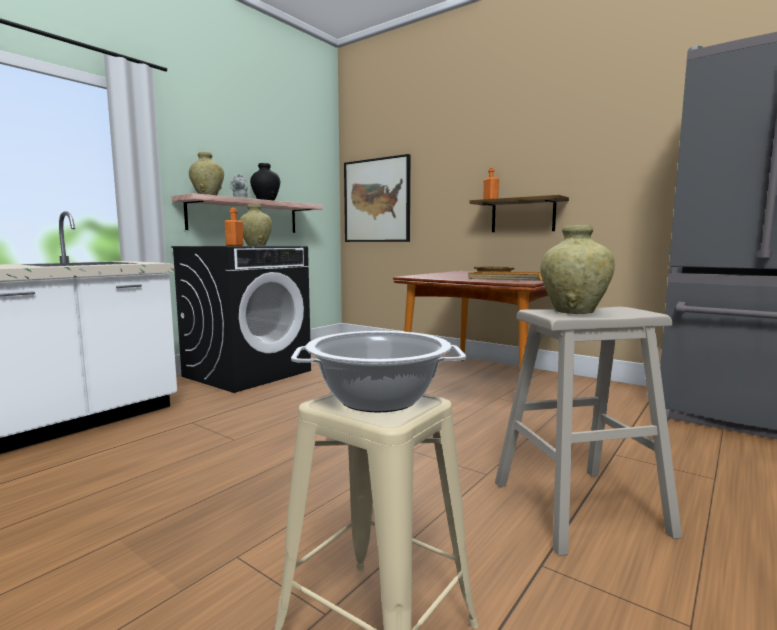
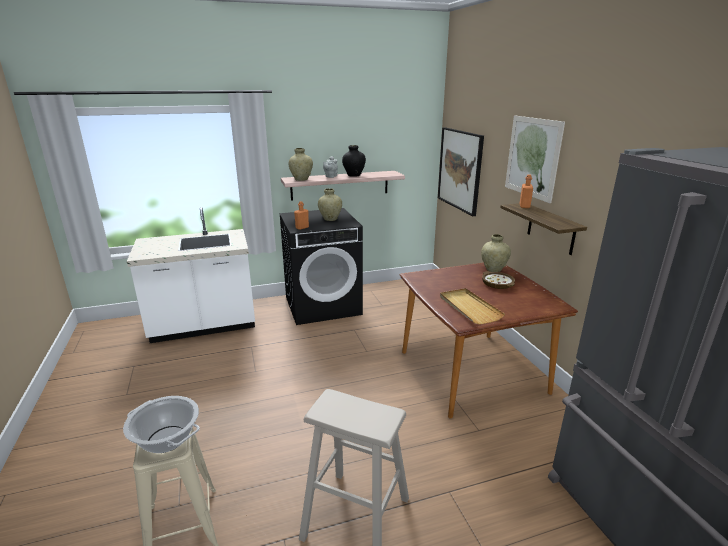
camera: 35 degrees right, 15 degrees up
beige vase [540,225,615,314] -> beige vase moved to [481,234,511,272]
none -> picture [505,116,565,203]

